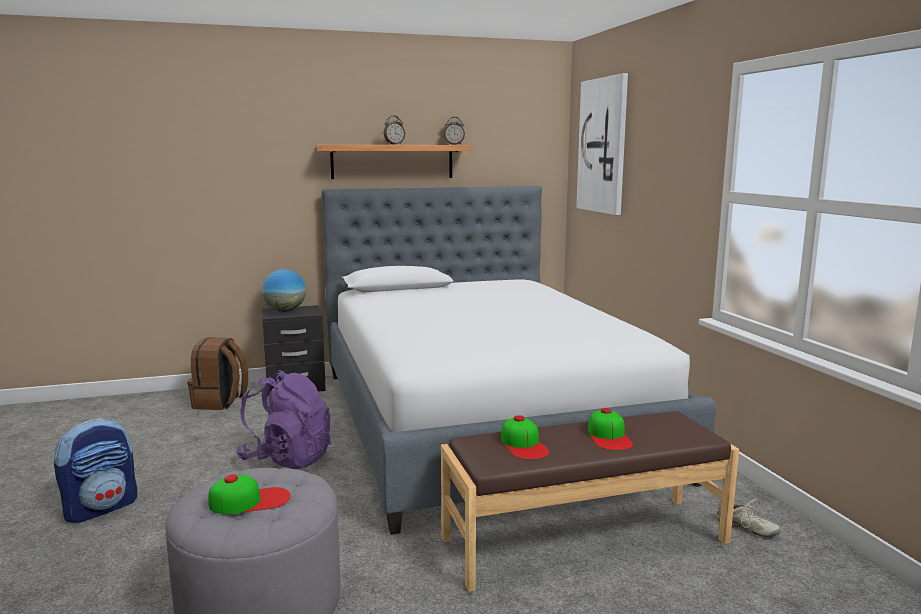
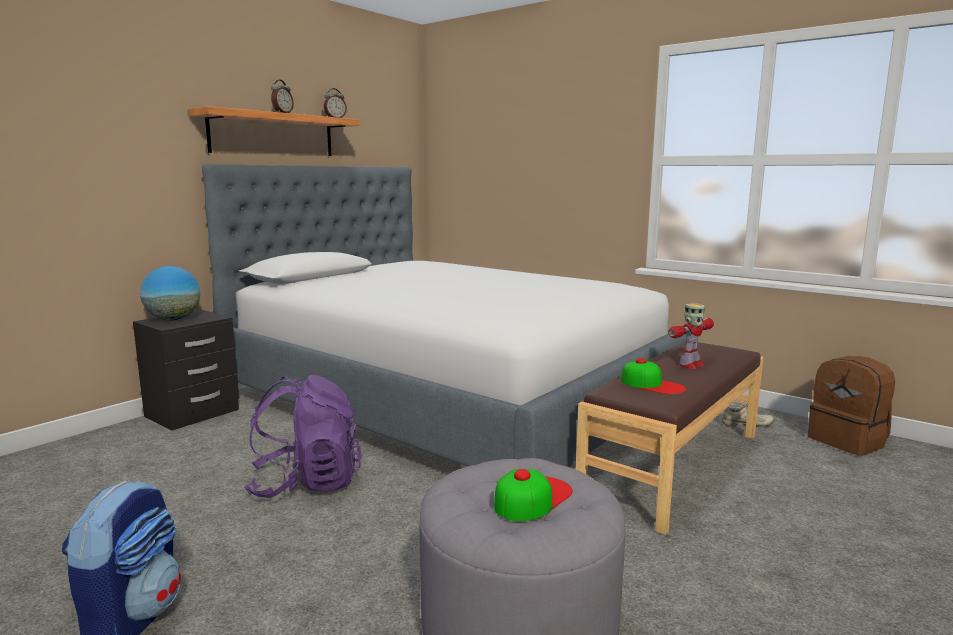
camera: 35 degrees left, 0 degrees up
brown backpack [188,337,248,410] -> brown backpack moved to [808,356,895,456]
picture [576,73,628,215] -> none
cap [588,408,633,450] -> toy robot [668,303,714,369]

